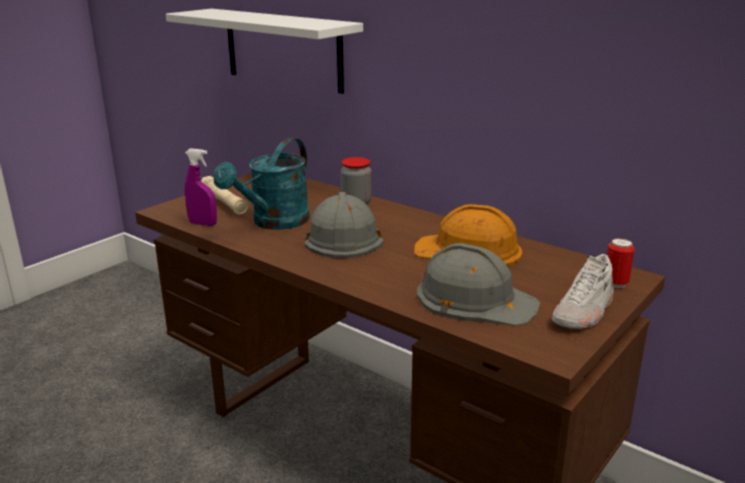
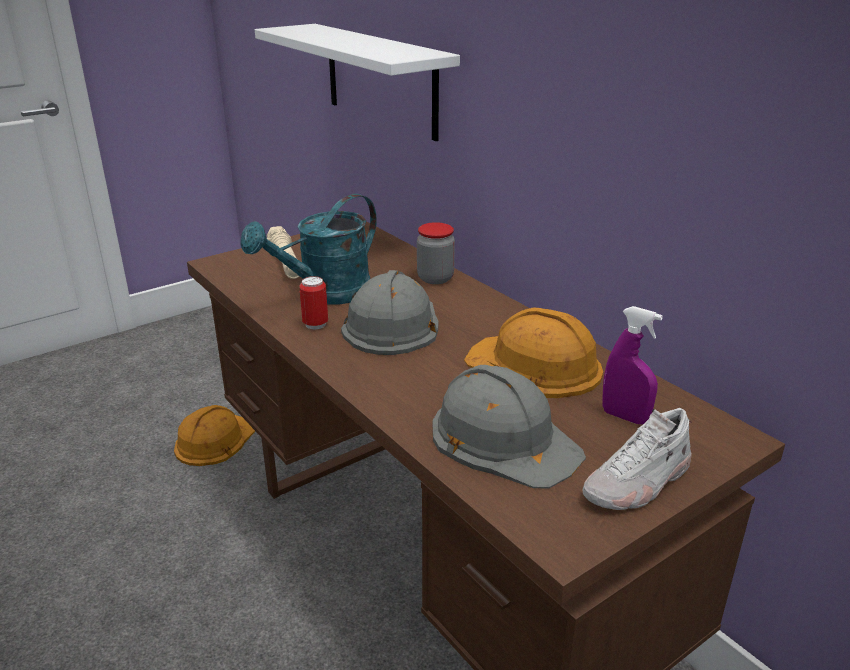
camera: 15 degrees right, 5 degrees up
purple spray bottle [185,148,217,226] -> purple spray bottle moved to [603,306,663,424]
can [607,238,635,288] -> can moved to [300,276,328,330]
none -> orange hard hat [174,405,255,466]

